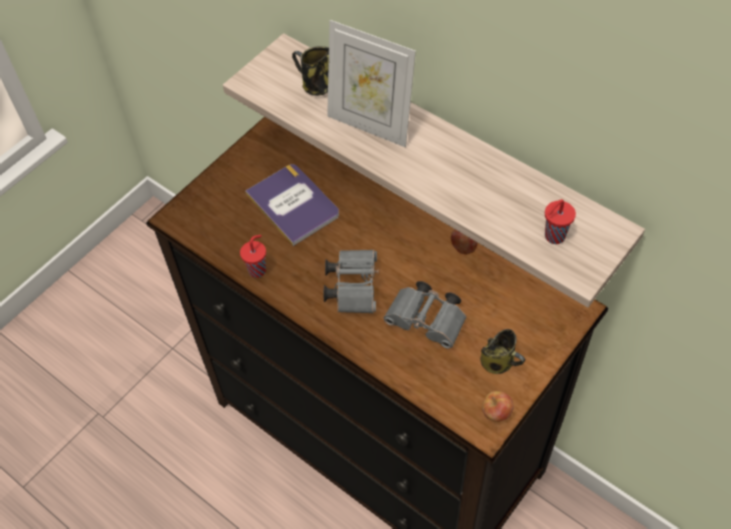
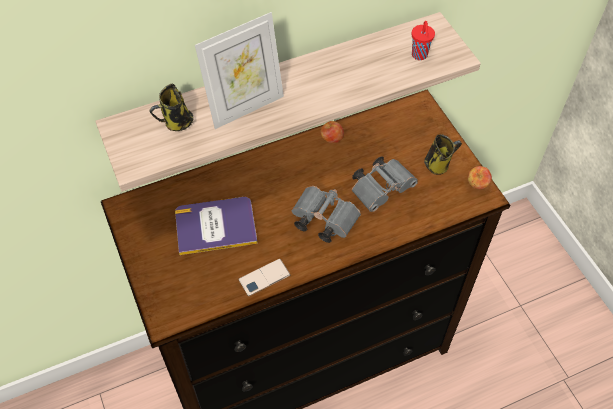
camera: 65 degrees left, 0 degrees up
red cup [240,235,266,278] -> phone [238,259,290,296]

